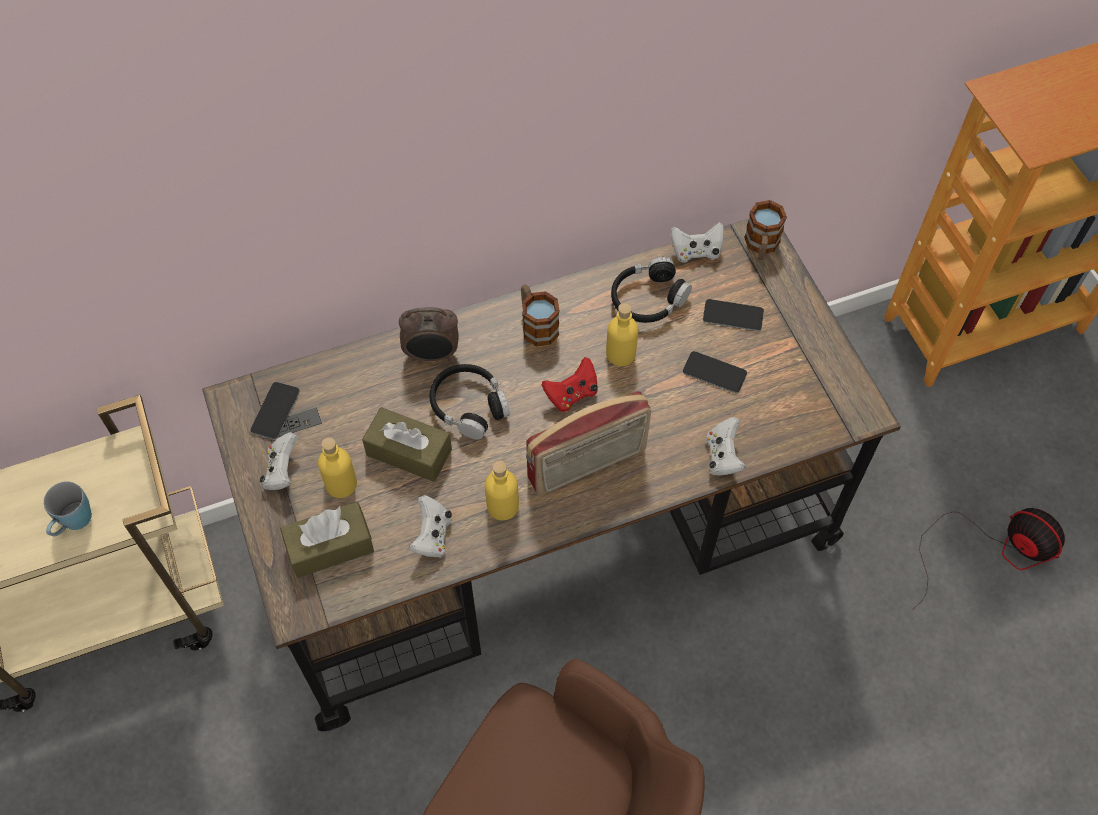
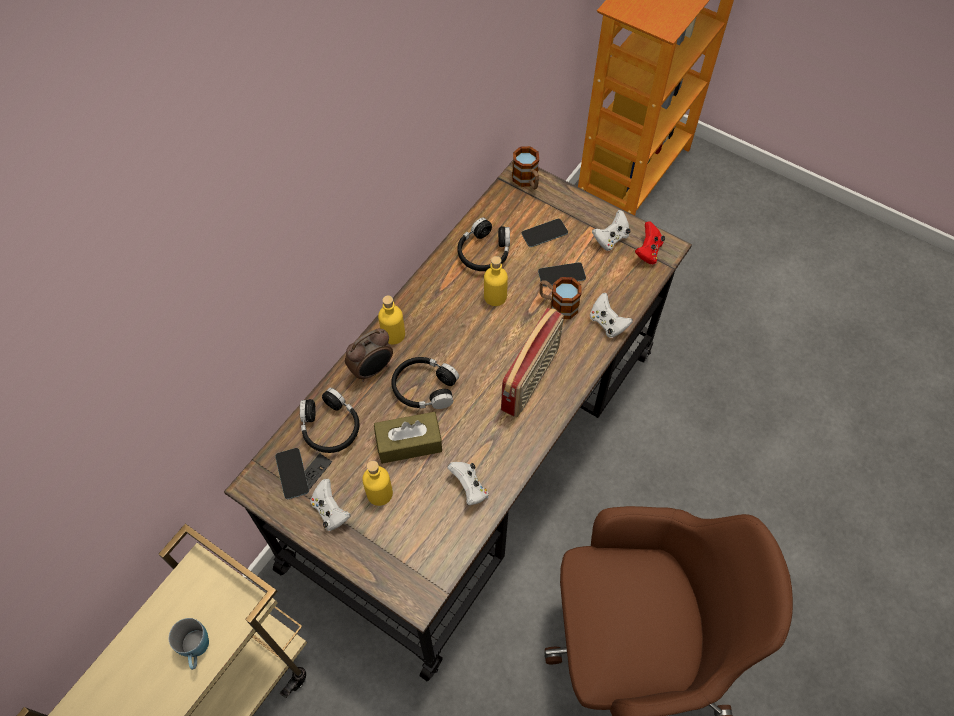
camera: 35 degrees left, 0 degrees up
brown tissue box [280,502,374,578] -> none
yellow bottle [485,460,519,520] -> yellow bottle moved to [378,295,405,344]
mug [521,284,559,346] -> mug moved to [540,277,581,319]
red game controller [542,357,598,412] -> red game controller moved to [635,221,665,265]
white game controller [671,222,724,263] -> white game controller moved to [592,210,631,251]
fan [913,508,1065,610] -> none
none -> black headphones [300,388,360,453]

